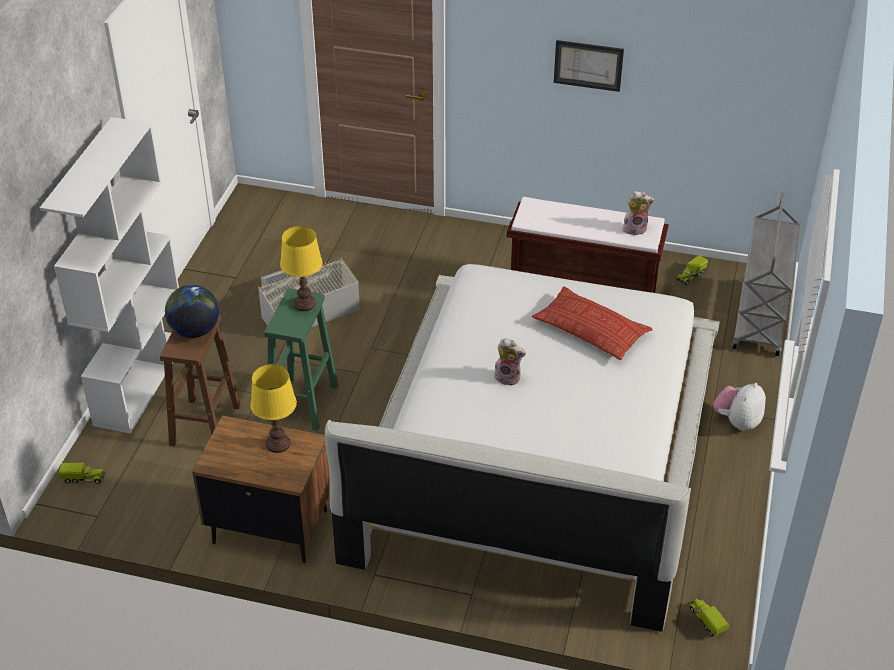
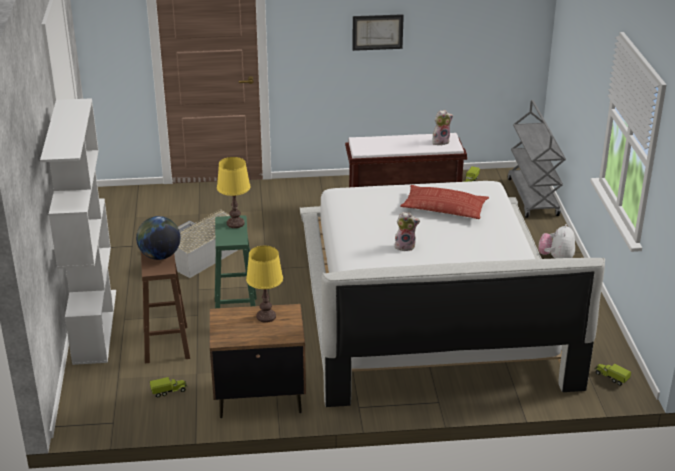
camera: 20 degrees left, 10 degrees down
toy truck [59,463,105,484] -> toy truck moved to [150,377,188,397]

